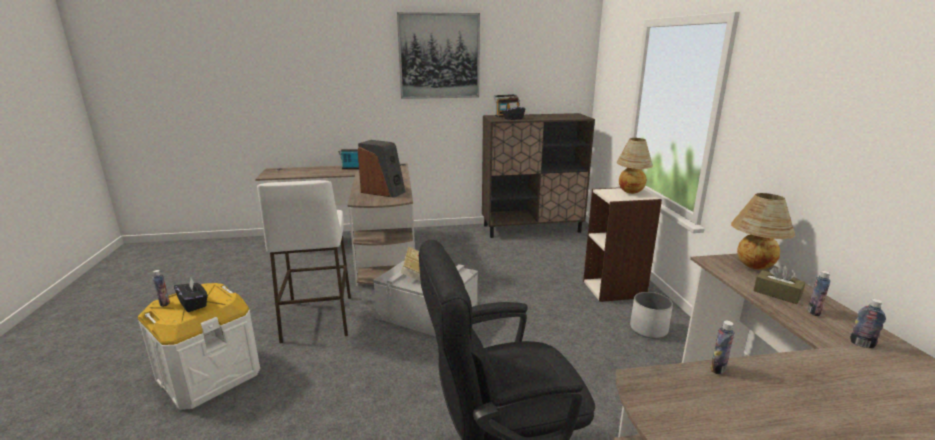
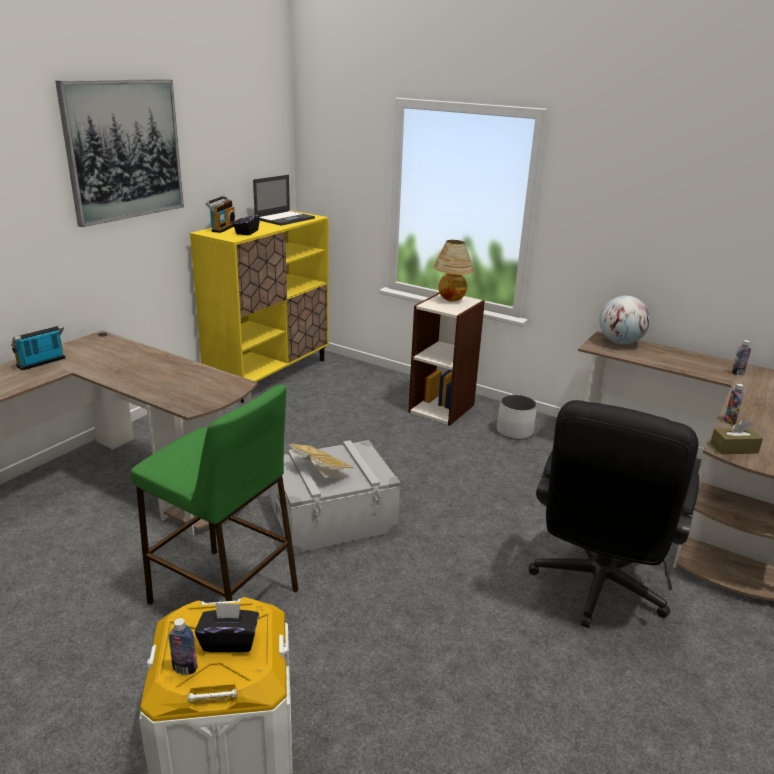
camera: 50 degrees left, 5 degrees up
white stool [257,180,351,343] -> green stool [131,384,298,605]
speaker [357,140,405,198] -> none
brown cabinet [482,113,595,238] -> yellow cabinet [190,210,329,403]
table lamp [731,193,796,270] -> globe [599,296,651,344]
brown tissue box [753,265,805,304] -> brown tissue box moved to [710,419,763,454]
bottle [807,271,830,316] -> none
none -> laptop [253,175,315,226]

